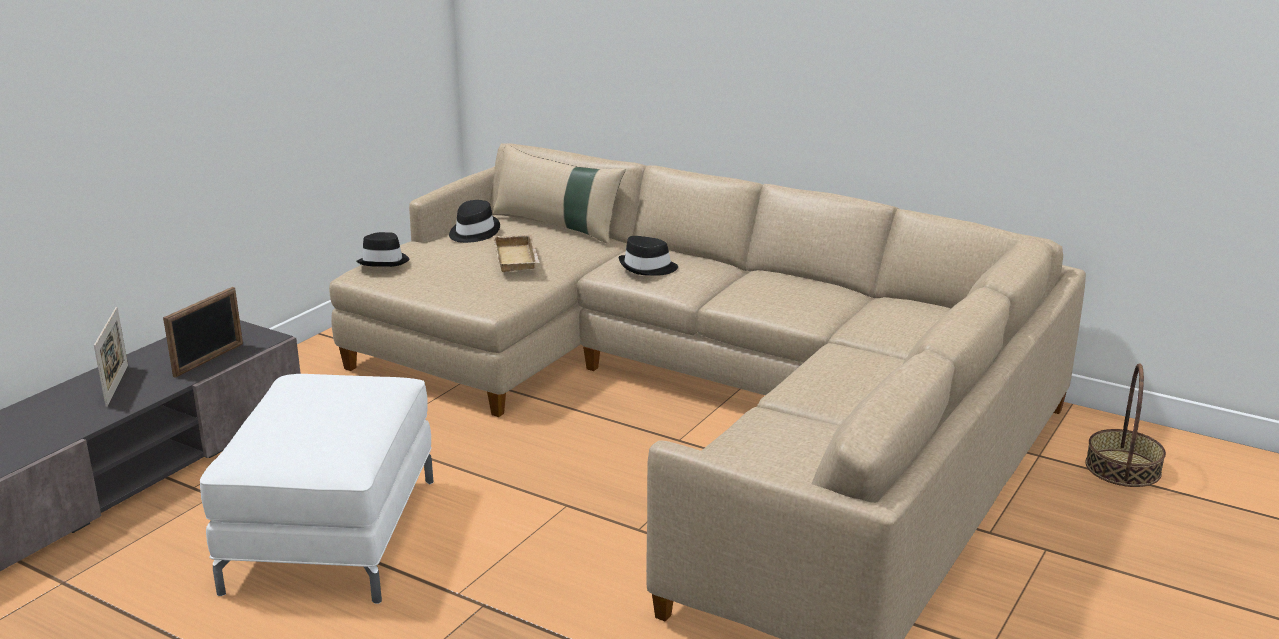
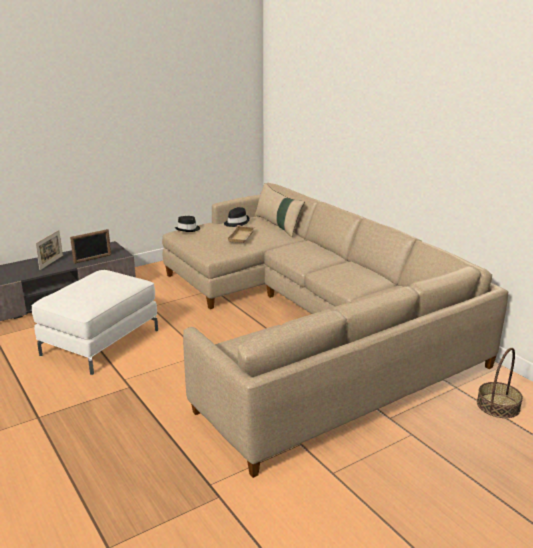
camera: 25 degrees right, 0 degrees up
black hat [619,236,678,276] -> none

